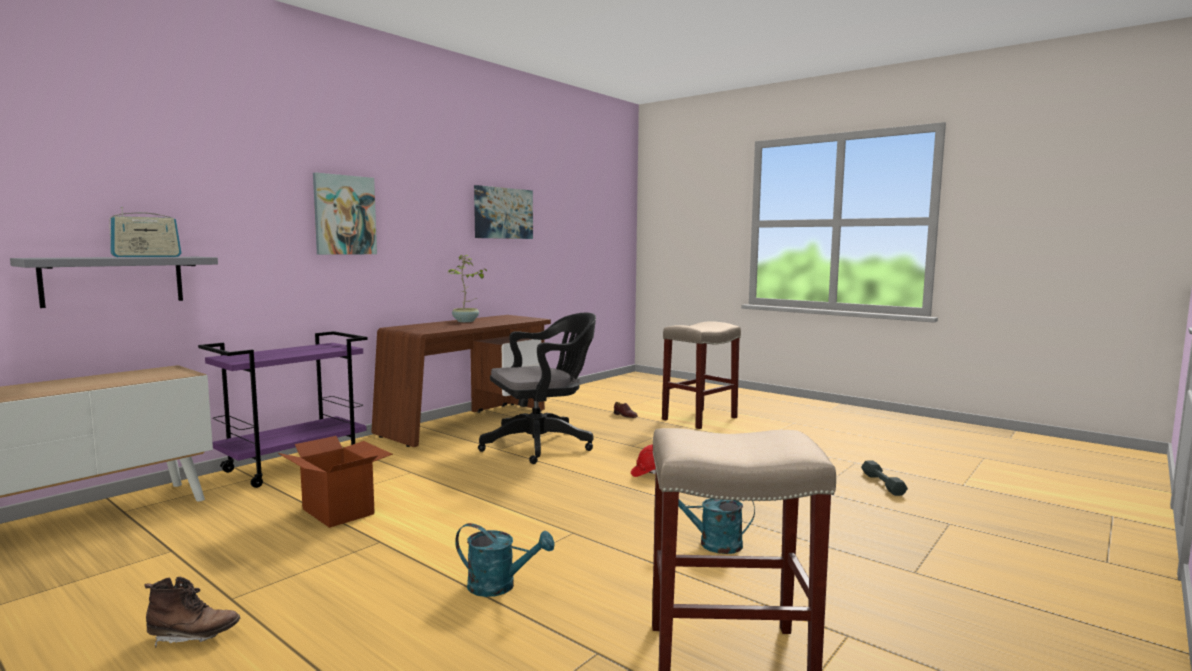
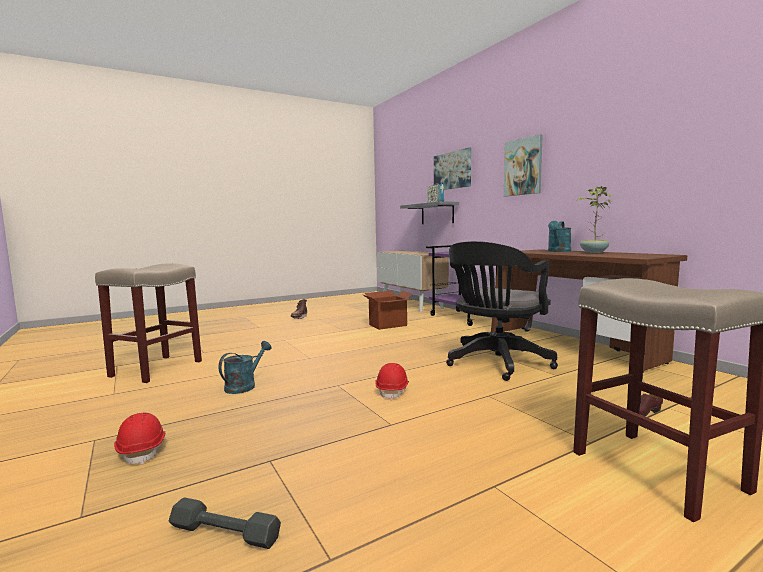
camera: 110 degrees right, 0 degrees up
turquoise watering can [455,523,554,597] -> turquoise watering can moved to [548,221,571,252]
picture [474,185,533,239] -> picture moved to [434,148,471,190]
black office chair [478,313,596,464] -> black office chair turned 45 degrees clockwise [446,241,558,381]
none -> red hard hat [114,413,165,465]

